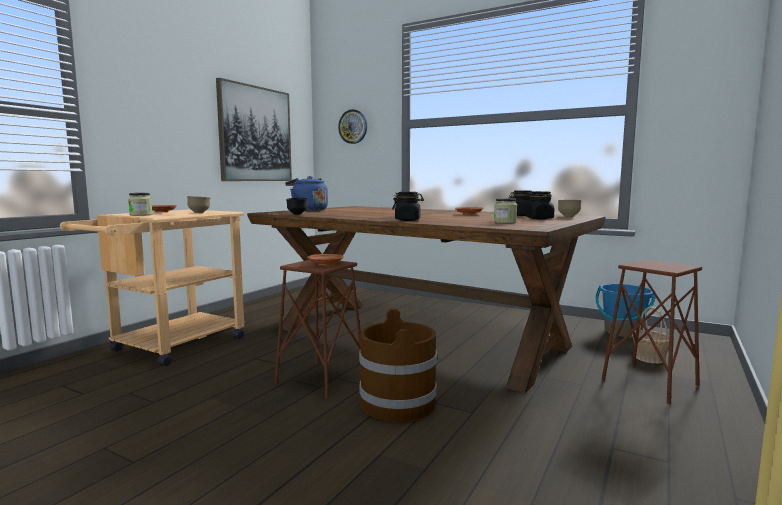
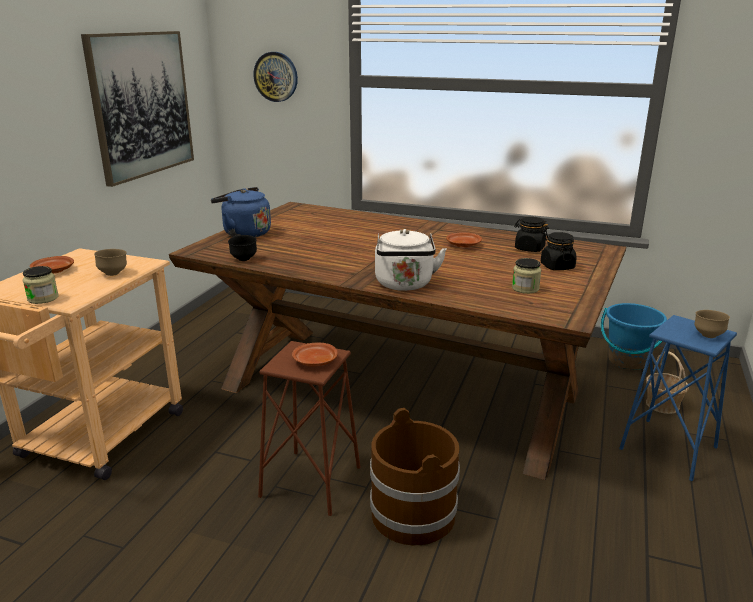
camera: 10 degrees left, 15 degrees up
black jar [392,192,424,221] -> white kettle [375,229,447,291]
brown bowl [558,200,582,217] -> brown bowl moved to [695,310,730,338]
brown stool [601,260,702,404] -> blue stool [619,315,737,481]

